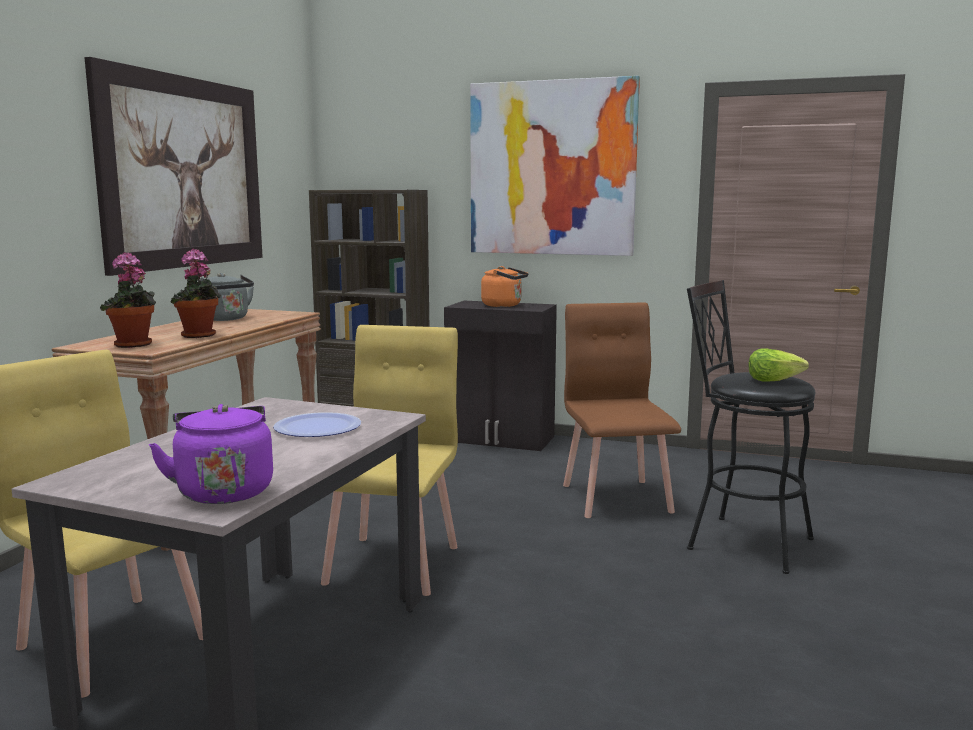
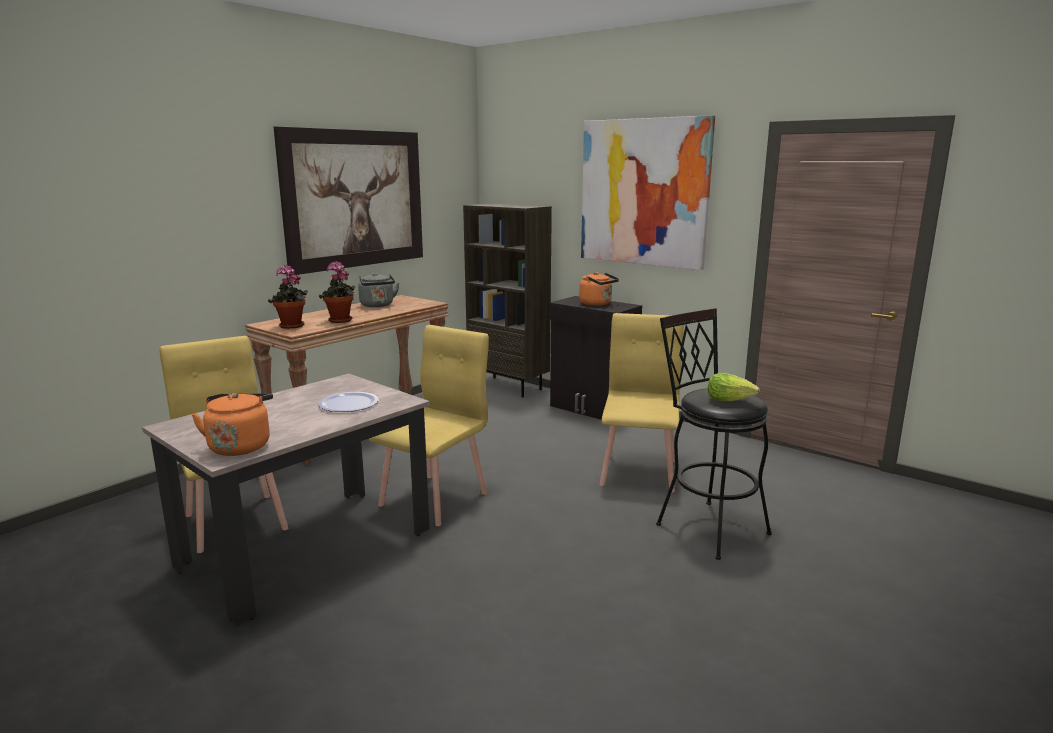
camera: 20 degrees right, 5 degrees up
purple kettle [149,404,273,504] -> orange kettle [191,393,273,456]
brown chair [563,303,681,518] -> yellow chair [599,313,684,493]

